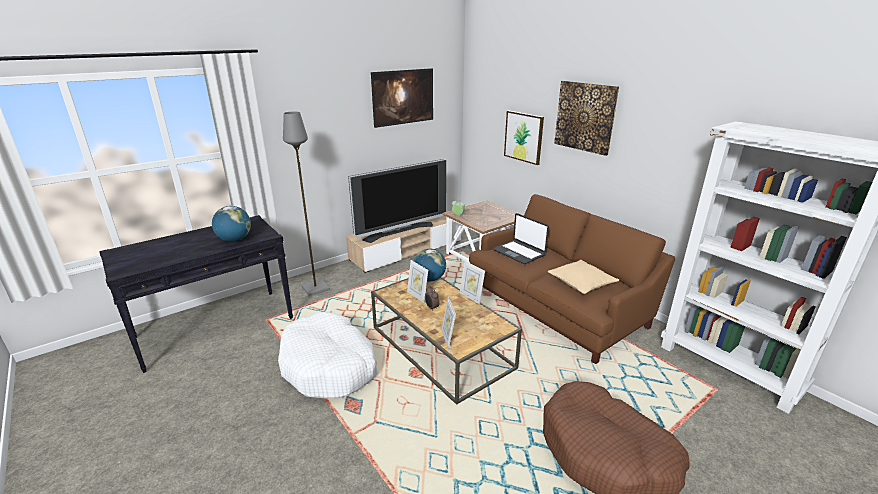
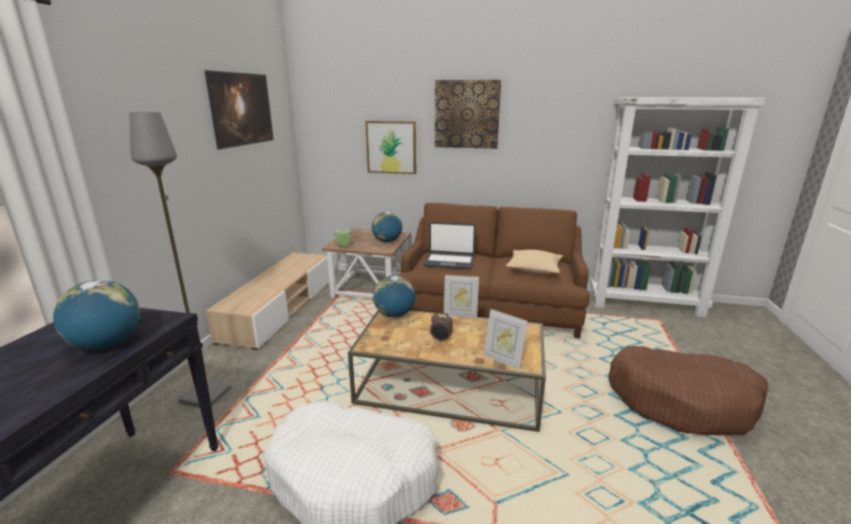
camera: 40 degrees left, 5 degrees down
television [348,159,446,243] -> none
picture frame [407,260,428,303] -> none
none -> globe [372,212,402,242]

